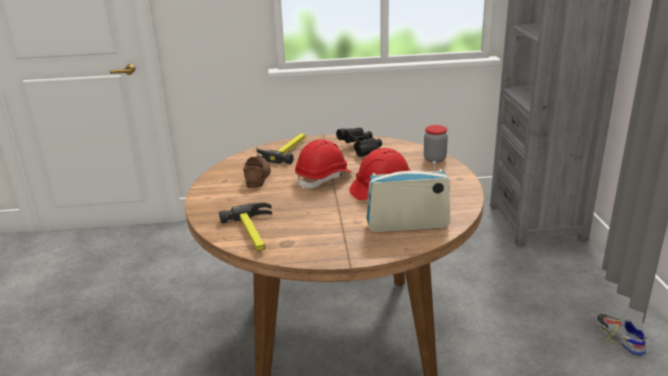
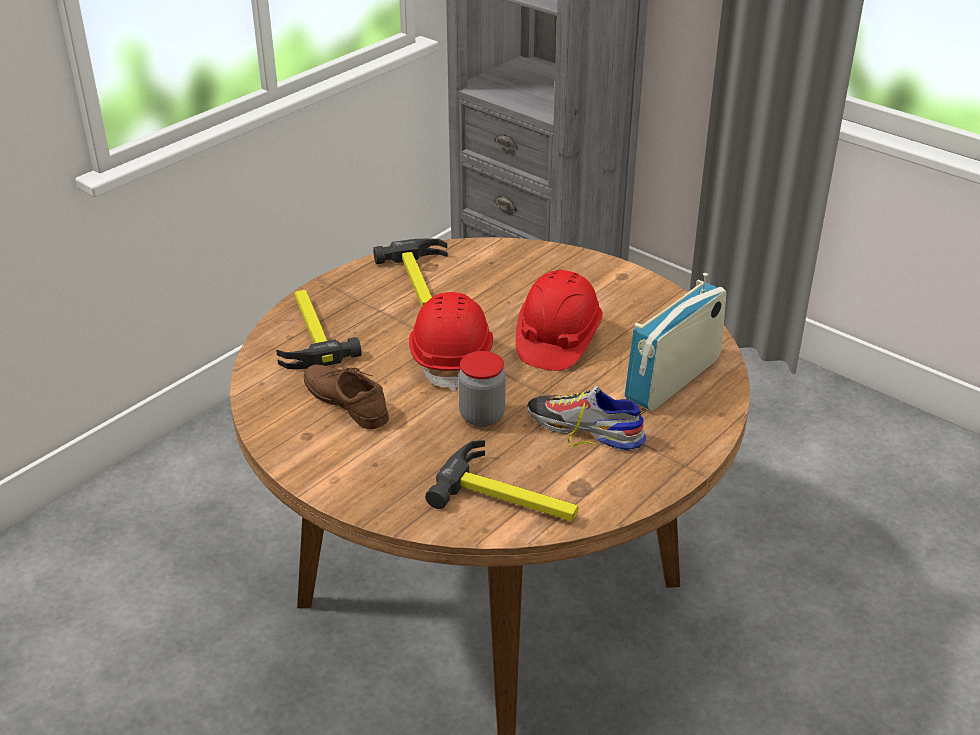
camera: 45 degrees left, 10 degrees up
black binoculars [336,128,382,157] -> hammer [373,239,448,307]
jar [424,125,448,163] -> jar moved to [459,351,506,427]
shoe [596,314,647,356] -> shoe moved to [527,386,646,451]

